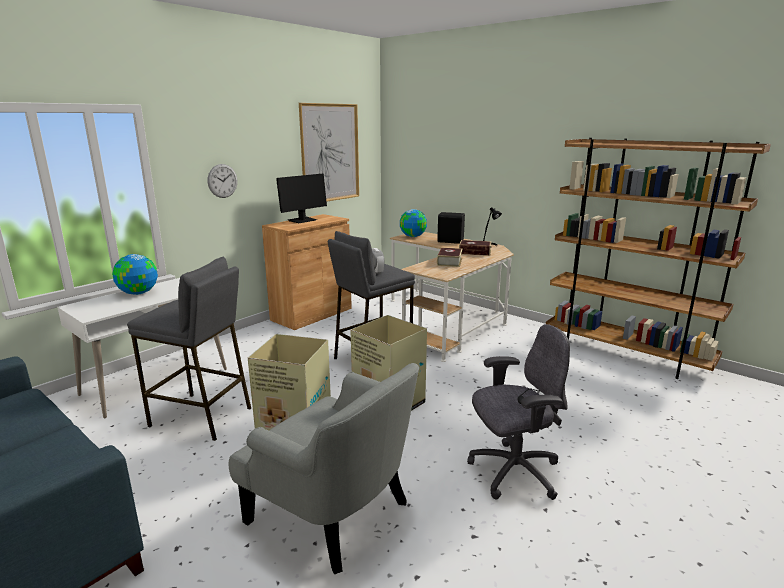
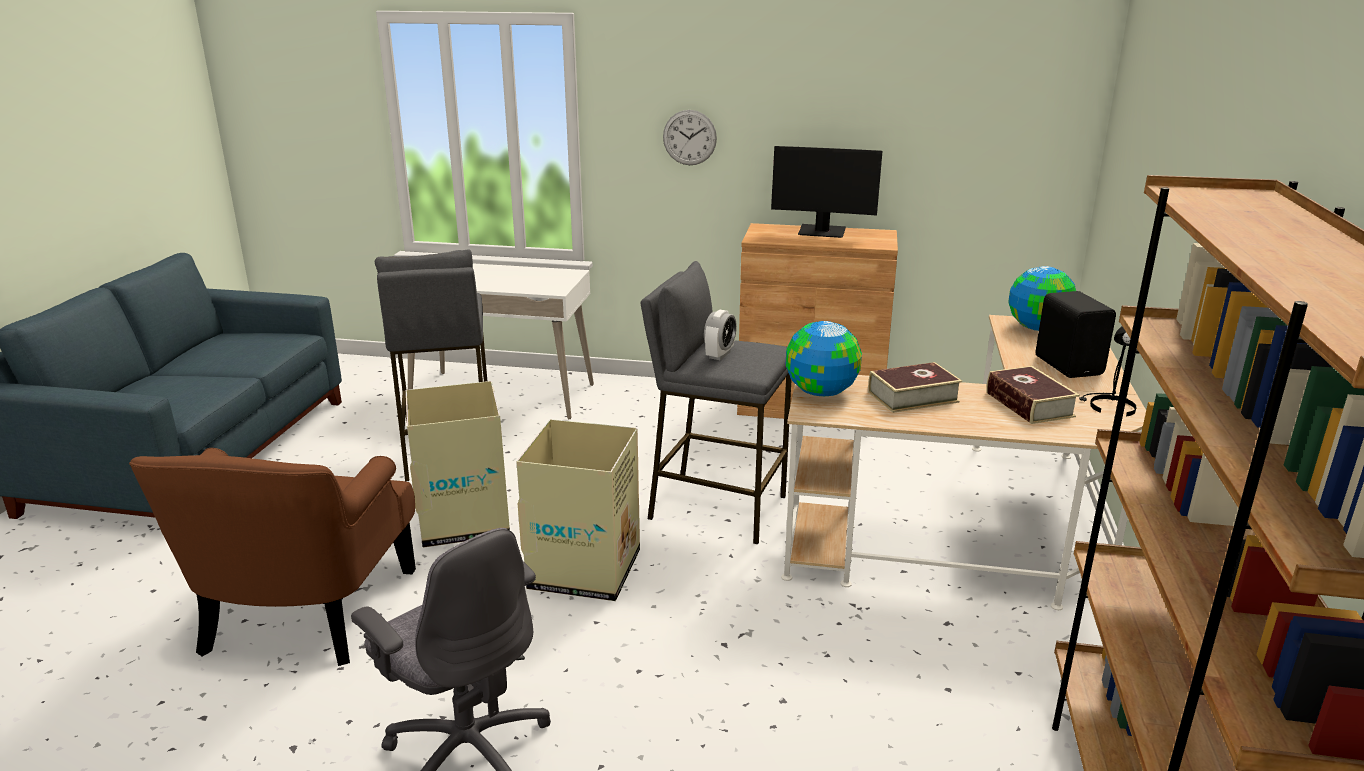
camera: 60 degrees right, 5 degrees up
globe [112,254,158,295] -> globe moved to [786,321,862,396]
grey armchair [229,363,419,574] -> brown armchair [129,448,416,666]
picture [299,103,359,201] -> none

